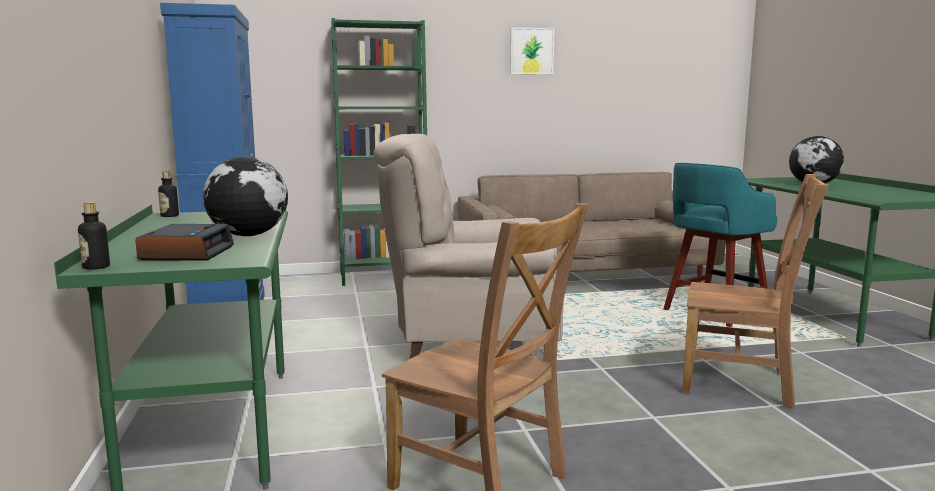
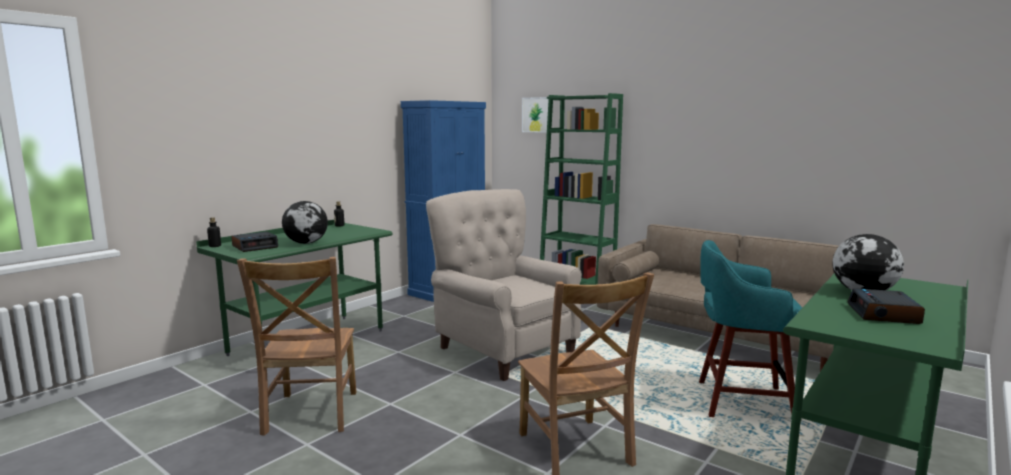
camera: 50 degrees right, 0 degrees up
picture [510,27,555,74] -> picture moved to [522,97,549,133]
none -> alarm clock [847,288,925,324]

